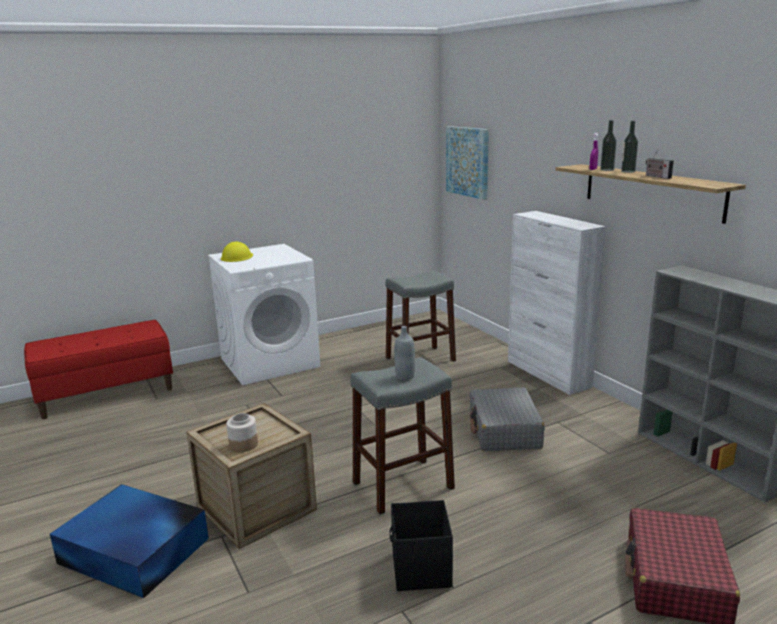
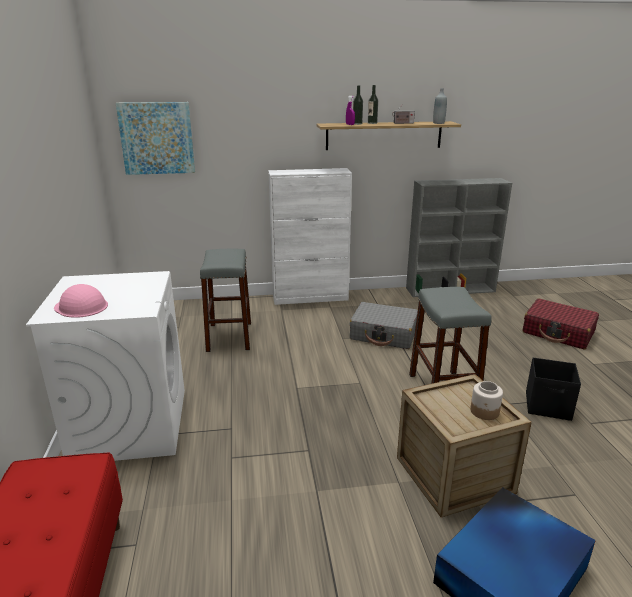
camera: 70 degrees left, 5 degrees up
yellow hard hat [221,241,253,262] -> pink hard hat [54,284,108,318]
grey bottle [395,326,415,380] -> grey bottle moved to [433,88,447,124]

